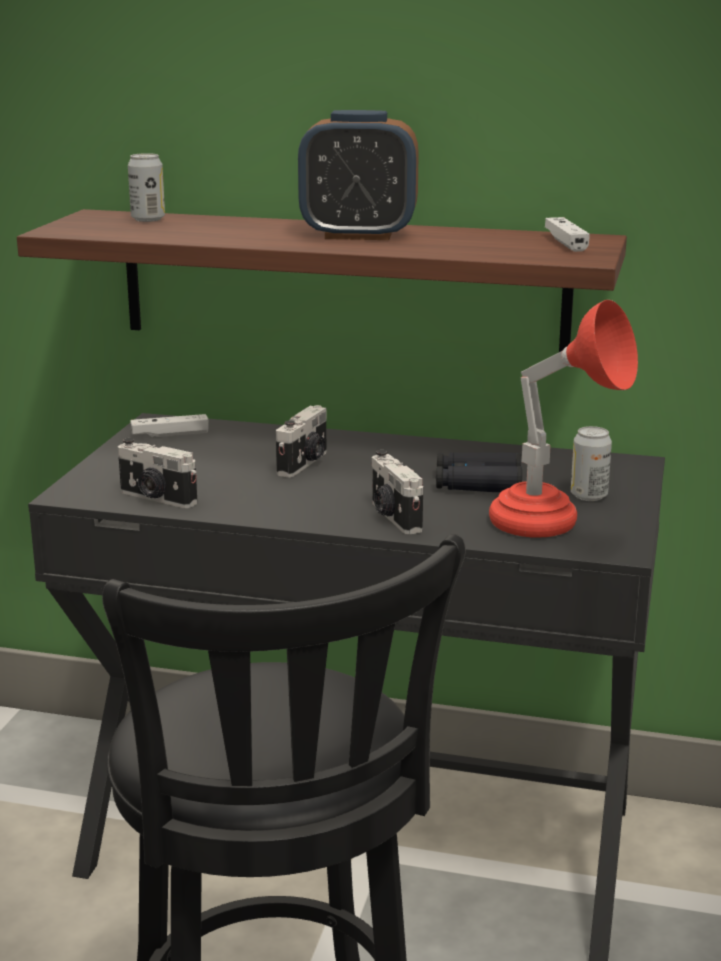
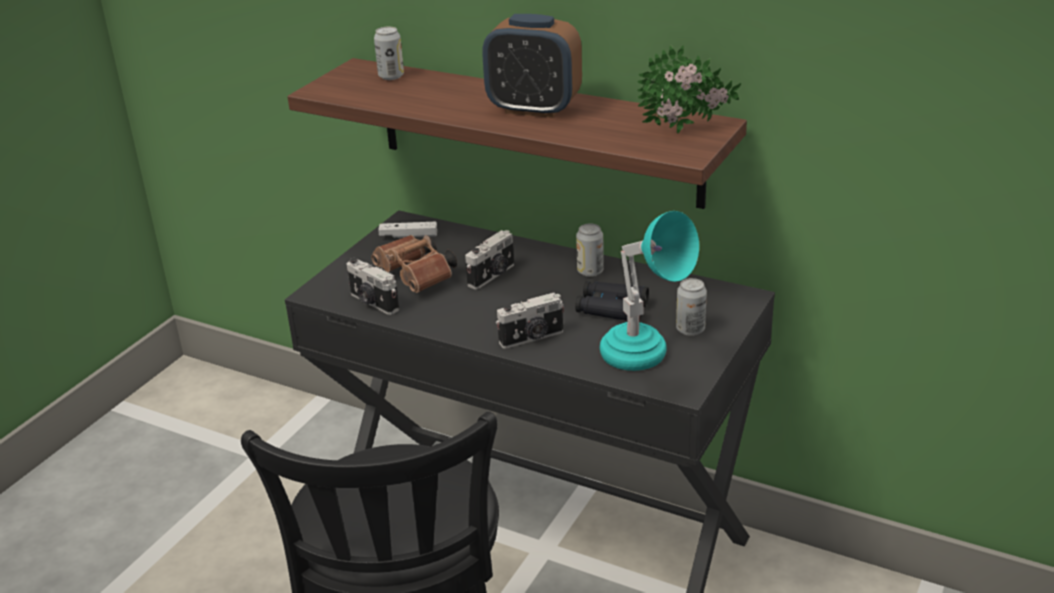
camera: 15 degrees right, 10 degrees up
camera [372,450,423,534] -> camera turned 105 degrees counterclockwise [496,293,564,349]
red table lamp [489,300,638,537] -> turquoise table lamp [600,211,699,371]
white game controller [545,217,589,252] -> potted plant [637,45,741,133]
none -> brown binoculars [371,235,457,293]
none -> can [576,224,604,277]

